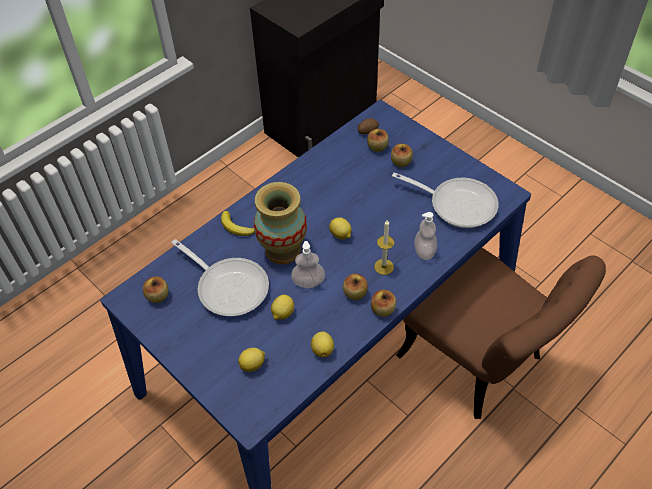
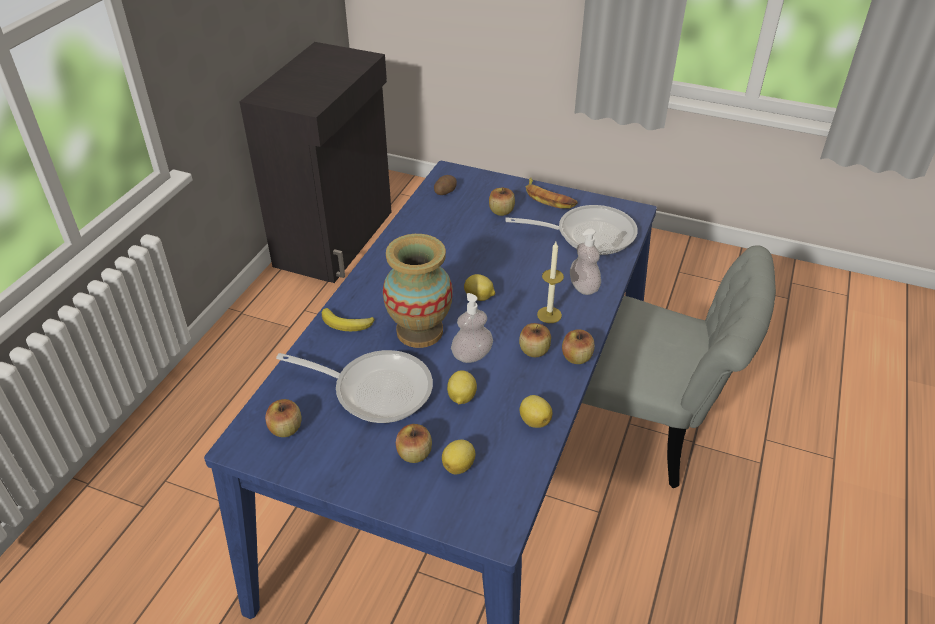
camera: 25 degrees left, 10 degrees down
apple [367,129,389,152] -> apple moved to [396,424,432,463]
brown chair [396,248,606,419] -> grey chair [582,245,776,488]
none -> banana [526,177,578,209]

